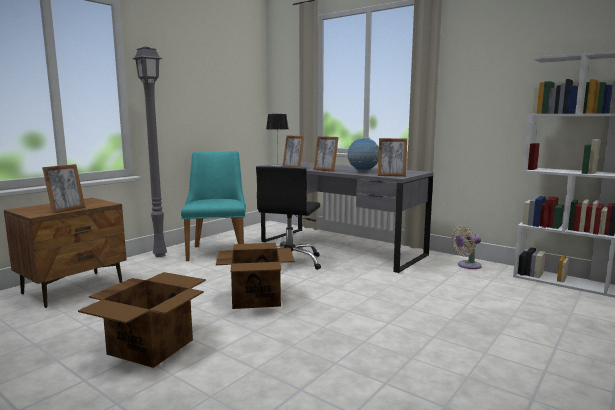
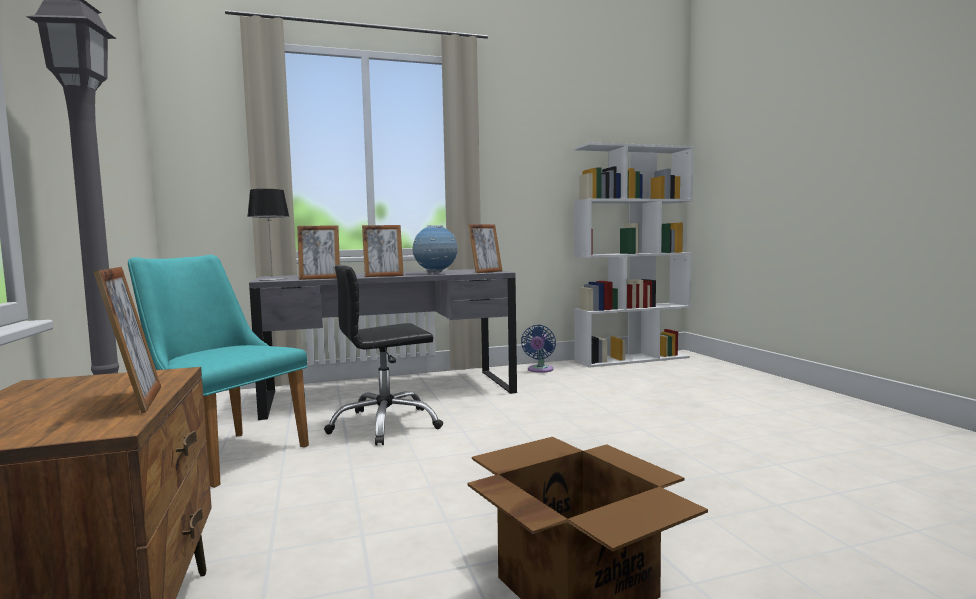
camera: 55 degrees left, 5 degrees down
cardboard box [216,243,295,309] -> none
black office chair [256,166,321,270] -> black office chair turned 105 degrees clockwise [324,265,443,445]
beige fan [452,226,482,269] -> blue fan [521,325,556,373]

